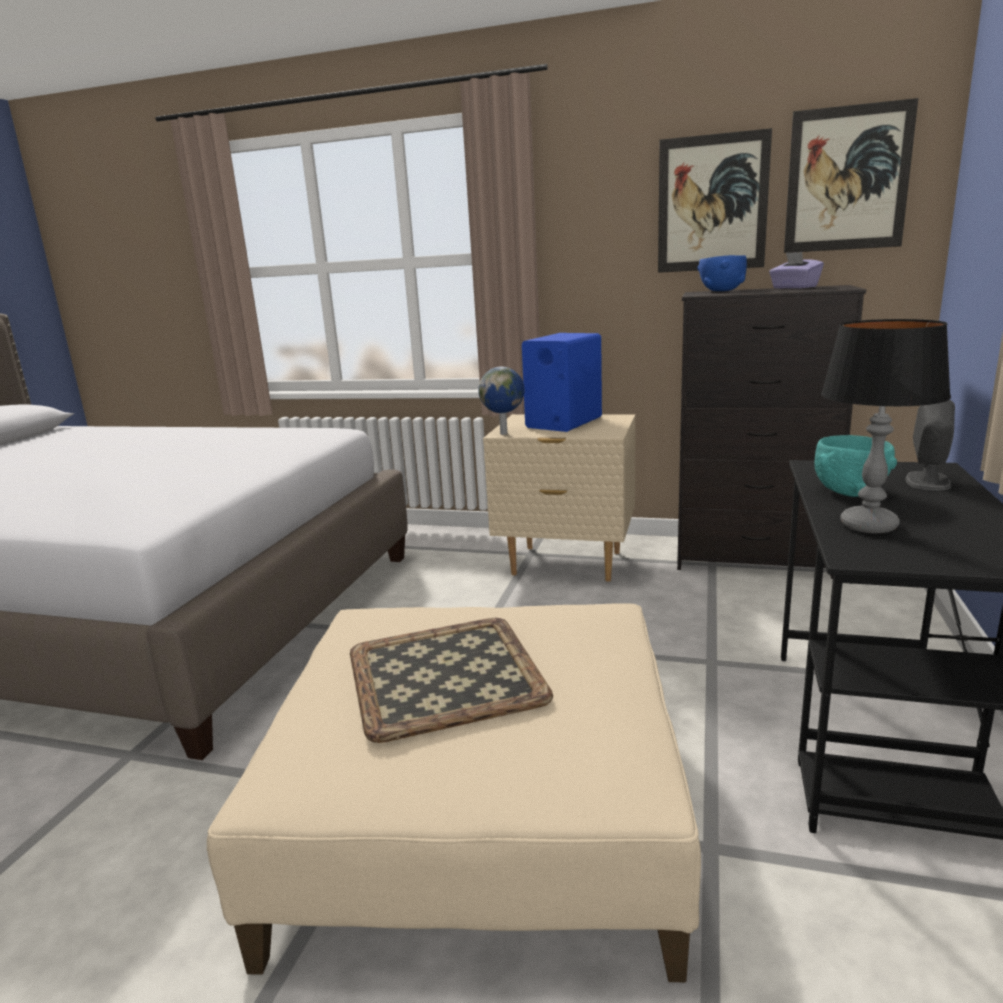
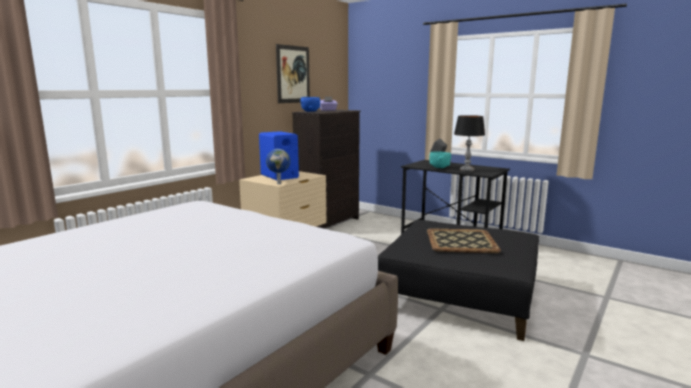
camera: 70 degrees left, 5 degrees down
beige ottoman [207,603,701,982] -> black ottoman [378,220,539,341]
picture [784,98,918,253] -> none

